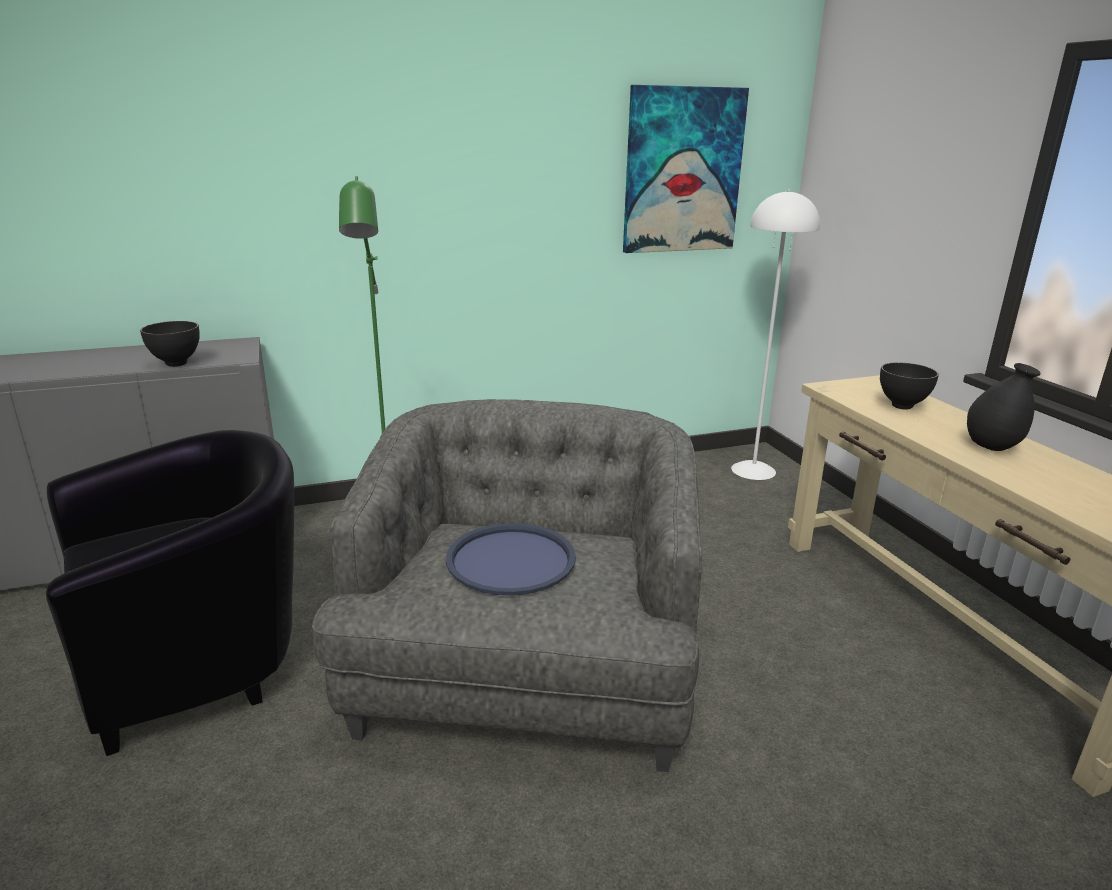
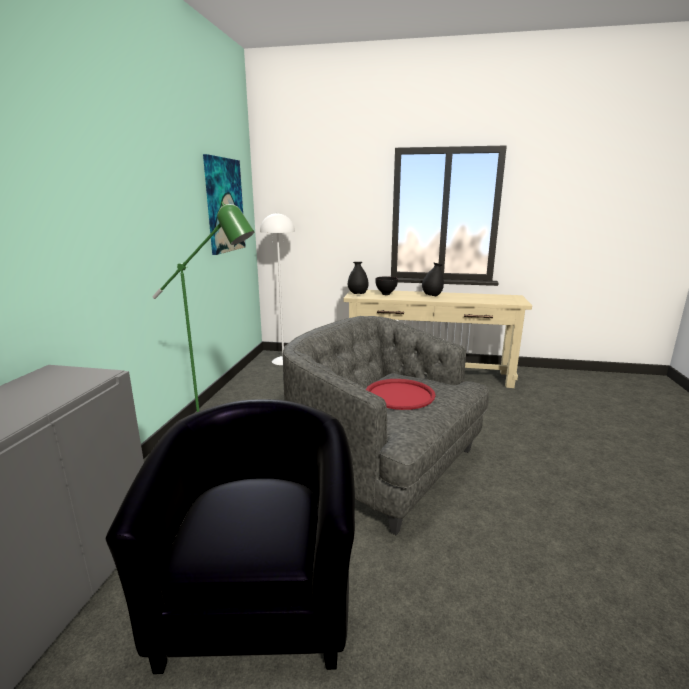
camera: 60 degrees left, 5 degrees down
black bowl [140,321,200,367] -> none
blue tray [446,523,576,595] -> red tray [366,379,436,410]
none -> black vase [348,262,368,294]

